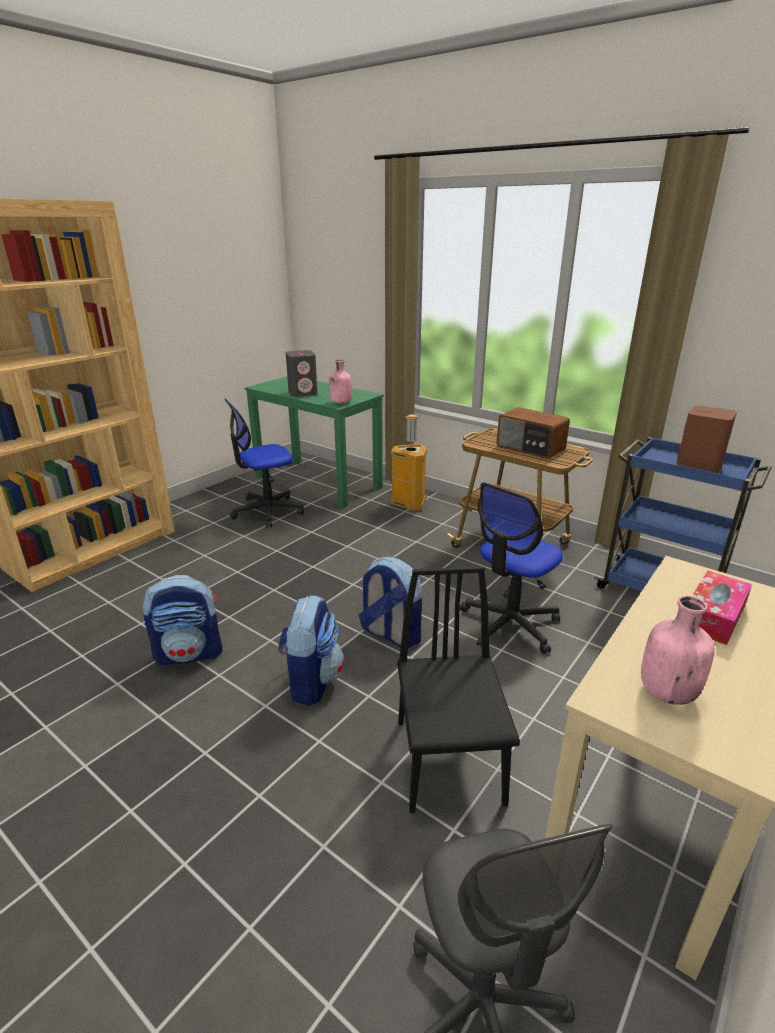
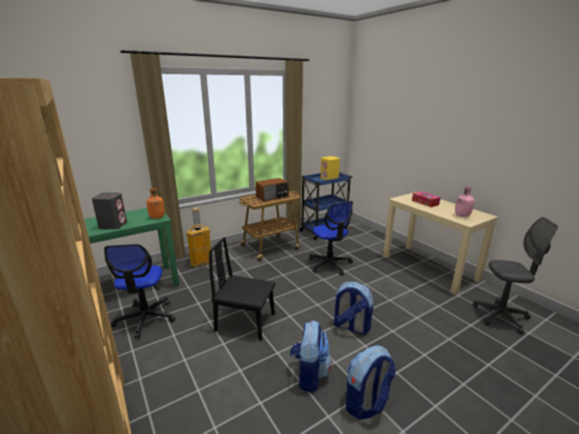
camera: 70 degrees left, 5 degrees down
pink bottle [329,359,352,404] -> orange bottle [146,188,165,219]
backpack [359,557,422,648] -> backpack moved to [346,345,396,420]
black chair [397,566,520,813] -> black chair moved to [209,237,275,341]
brown speaker [676,405,737,473] -> yellow speaker [321,156,340,180]

